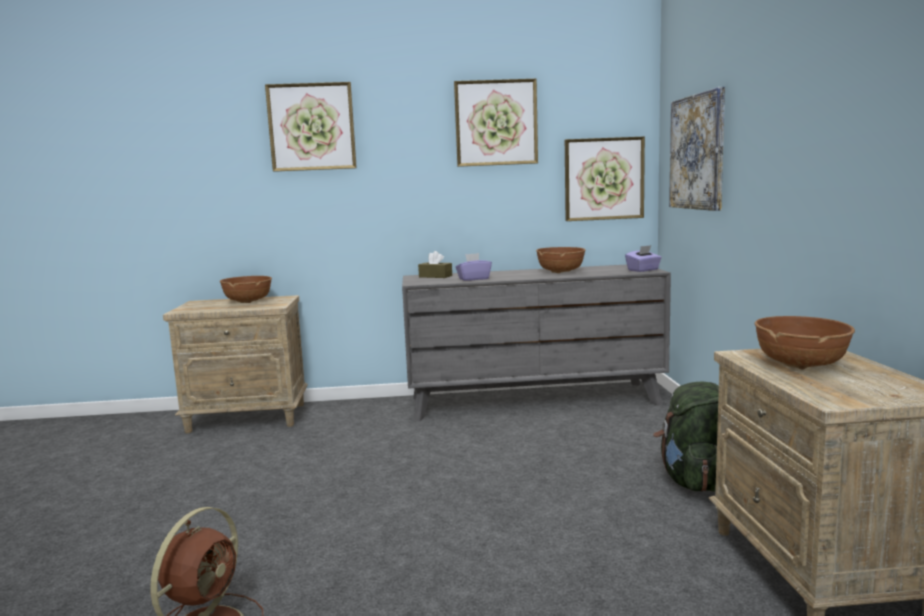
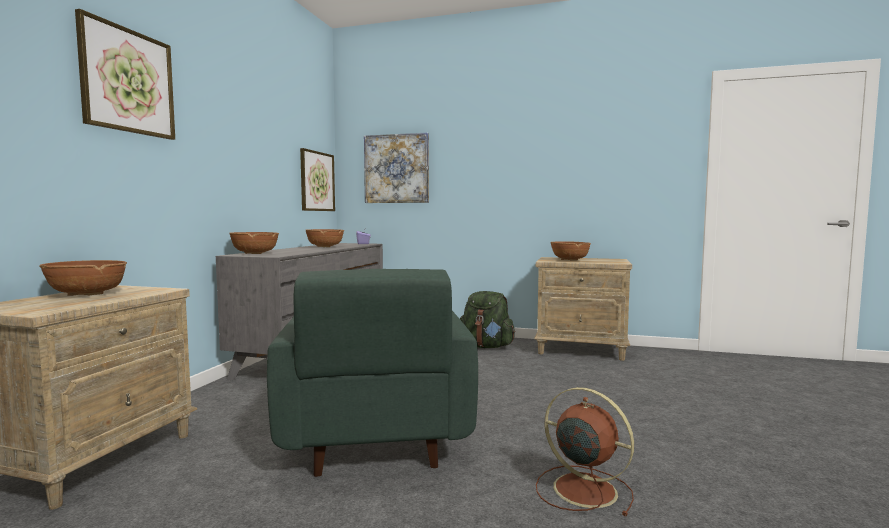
camera: 70 degrees left, 5 degrees down
brown tissue box [418,251,452,278] -> brown bowl [229,232,279,254]
picture [454,79,538,167] -> none
purple tissue box [456,253,492,281] -> none
none -> green armchair [267,269,478,477]

